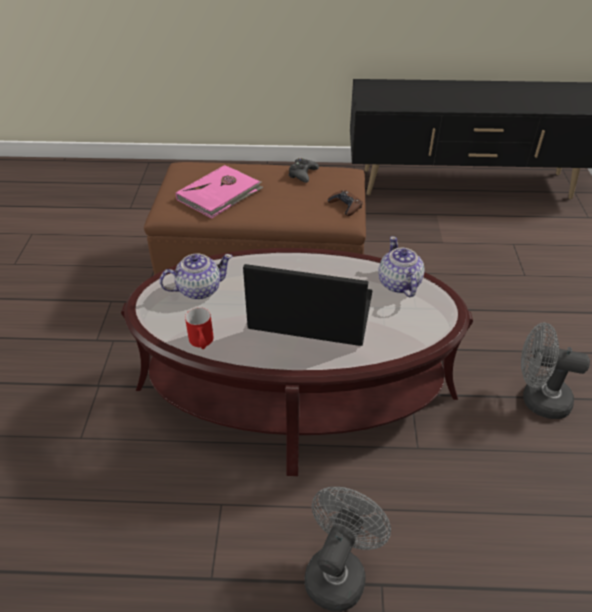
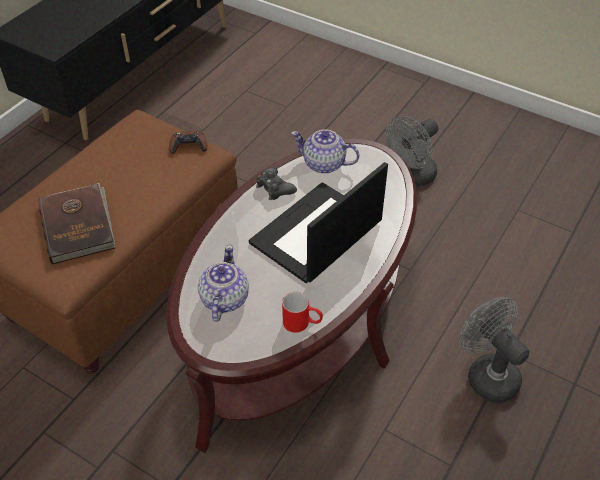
camera: 60 degrees left, 5 degrees up
pink book [176,165,264,218] -> brown book [38,183,116,265]
black game controller [288,158,319,183] -> black game controller moved to [256,167,297,200]

